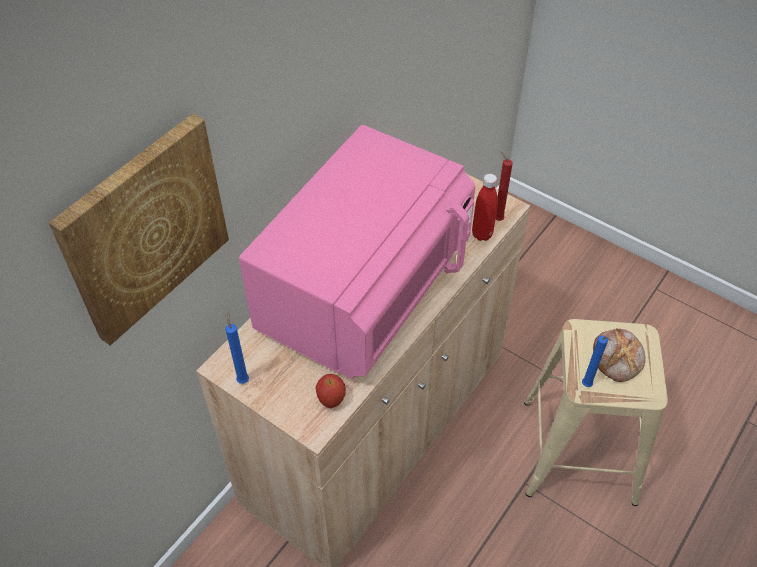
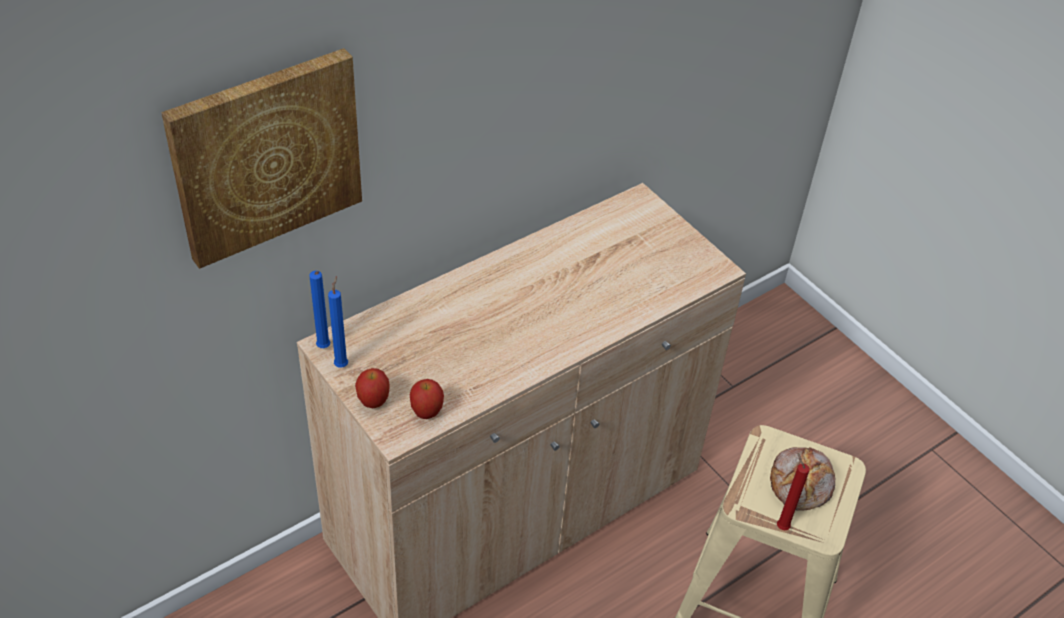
camera: 15 degrees right, 5 degrees down
pink microwave [239,125,475,379] -> none
red bottle [472,174,498,241] -> none
red candle [495,151,513,221] -> red candle moved to [777,452,810,530]
blue candle [582,336,613,387] -> blue candle moved to [309,271,331,348]
none -> apple [355,368,390,408]

